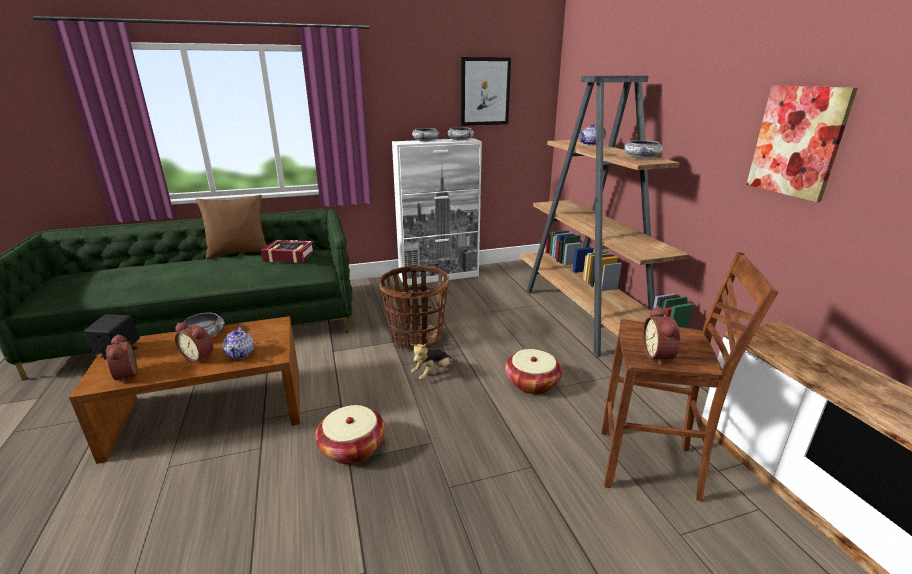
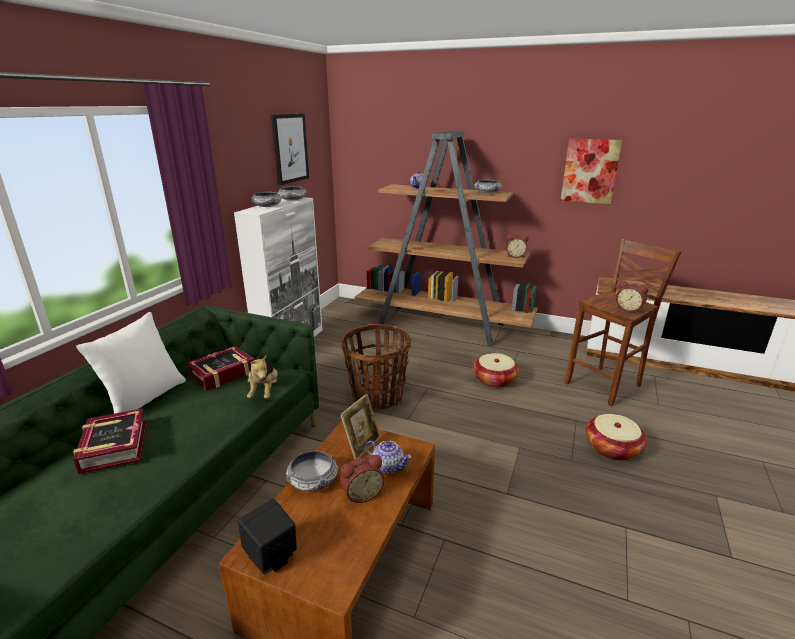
camera: 50 degrees left, 0 degrees up
alarm clock [106,334,139,384] -> alarm clock moved to [506,234,529,258]
brown pillow [196,195,267,259] -> white pillow [76,312,186,414]
basket [315,405,385,464] -> basket moved to [586,414,647,461]
plush toy [411,344,454,380] -> plush toy moved to [247,356,278,399]
none -> book [73,408,147,474]
none -> picture frame [340,394,380,459]

